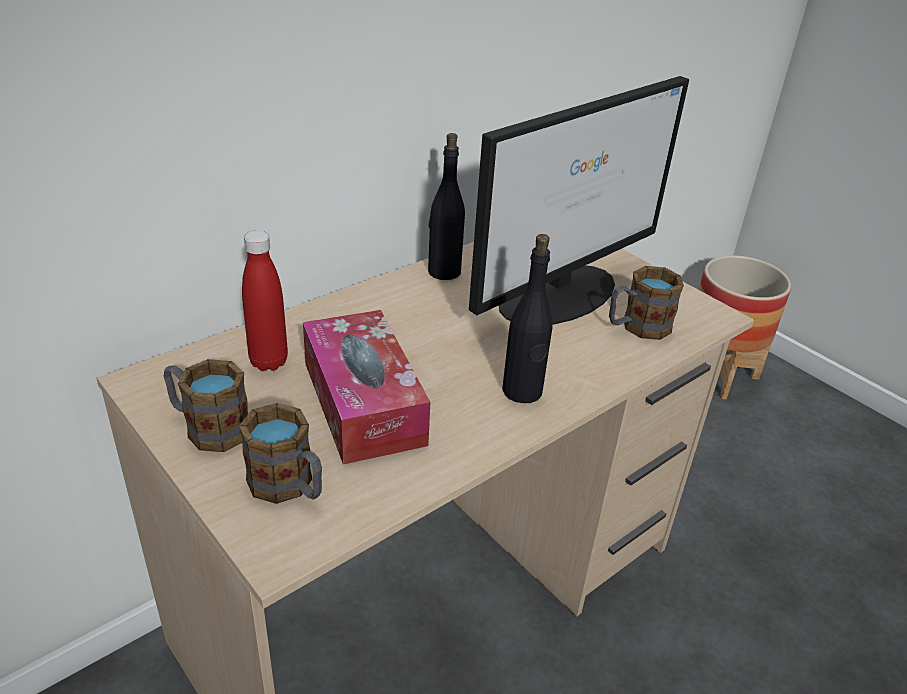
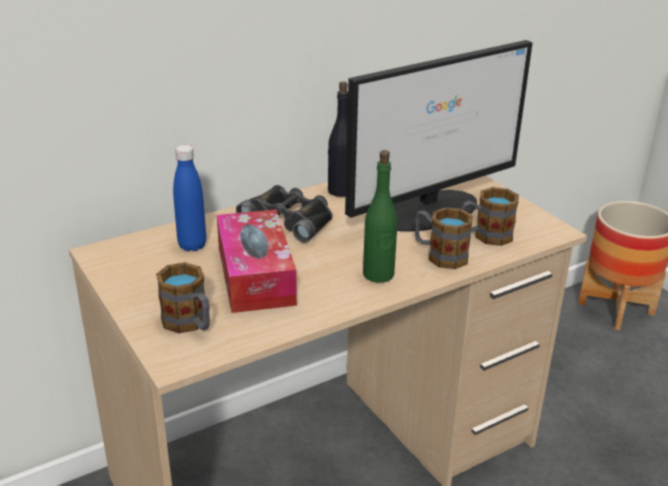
camera: 10 degrees right, 5 degrees down
mug [164,359,248,452] -> mug moved to [415,207,473,269]
red bottle [242,231,288,371] -> blue bottle [173,145,206,251]
black bottle [502,234,553,403] -> green bottle [363,150,398,283]
none -> black binoculars [236,185,333,243]

